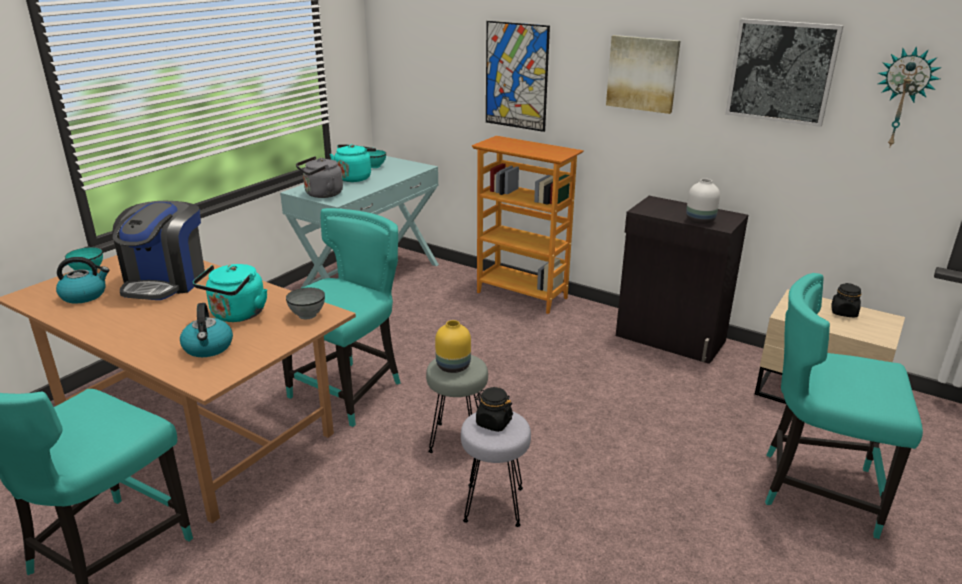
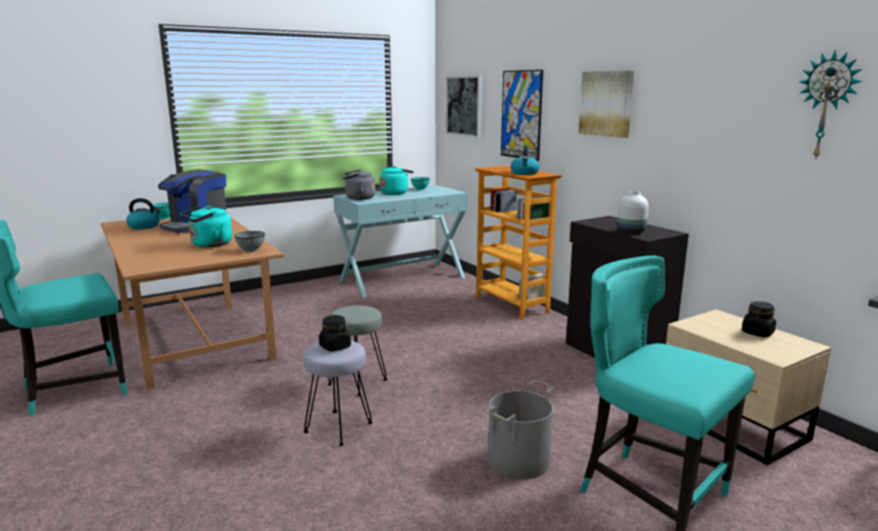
camera: 25 degrees right, 10 degrees down
kettle [180,303,233,357] -> kettle moved to [511,146,540,175]
turquoise chair [282,208,401,427] -> none
yellow vase [435,320,471,373] -> none
picture [725,19,844,127] -> picture moved to [446,75,483,137]
none -> grey bucket [486,380,554,479]

